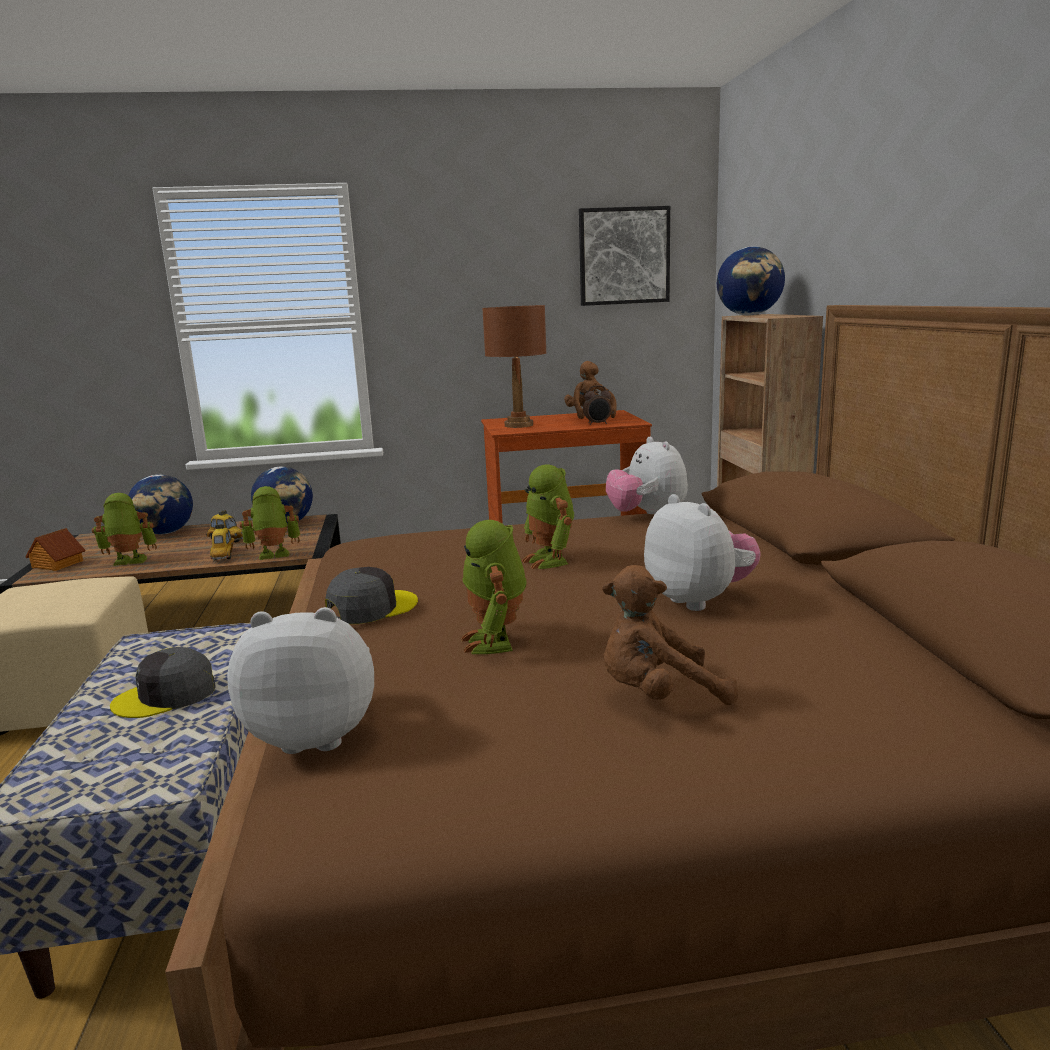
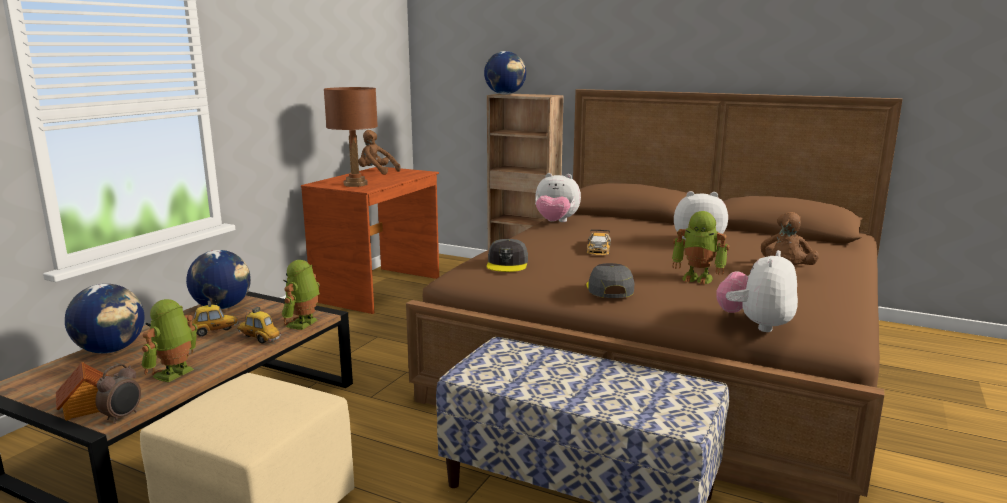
camera: 55 degrees left, 0 degrees up
grey cap [110,647,215,718] -> grey cap moved to [486,239,528,272]
toy robot [522,464,574,569] -> toy car [587,230,611,255]
picture [579,206,670,306] -> none
alarm clock [583,386,612,425] -> alarm clock moved to [95,364,141,424]

